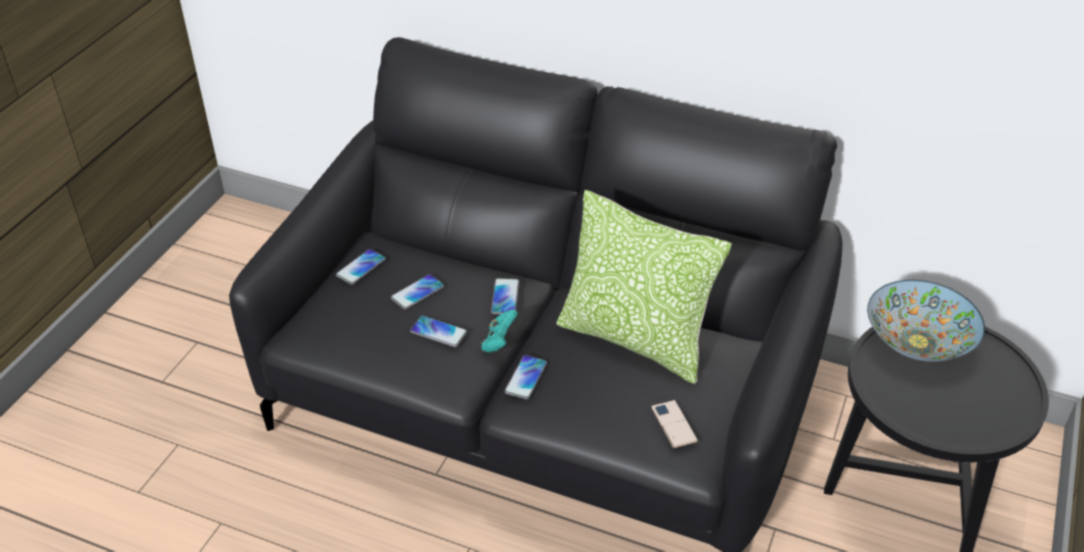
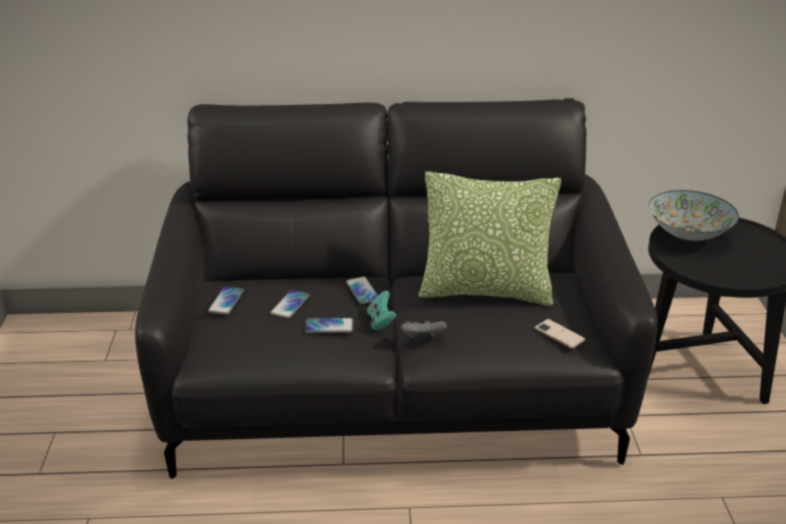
camera: 25 degrees left, 10 degrees down
phone [504,355,547,399] -> grey game controller [401,320,447,338]

